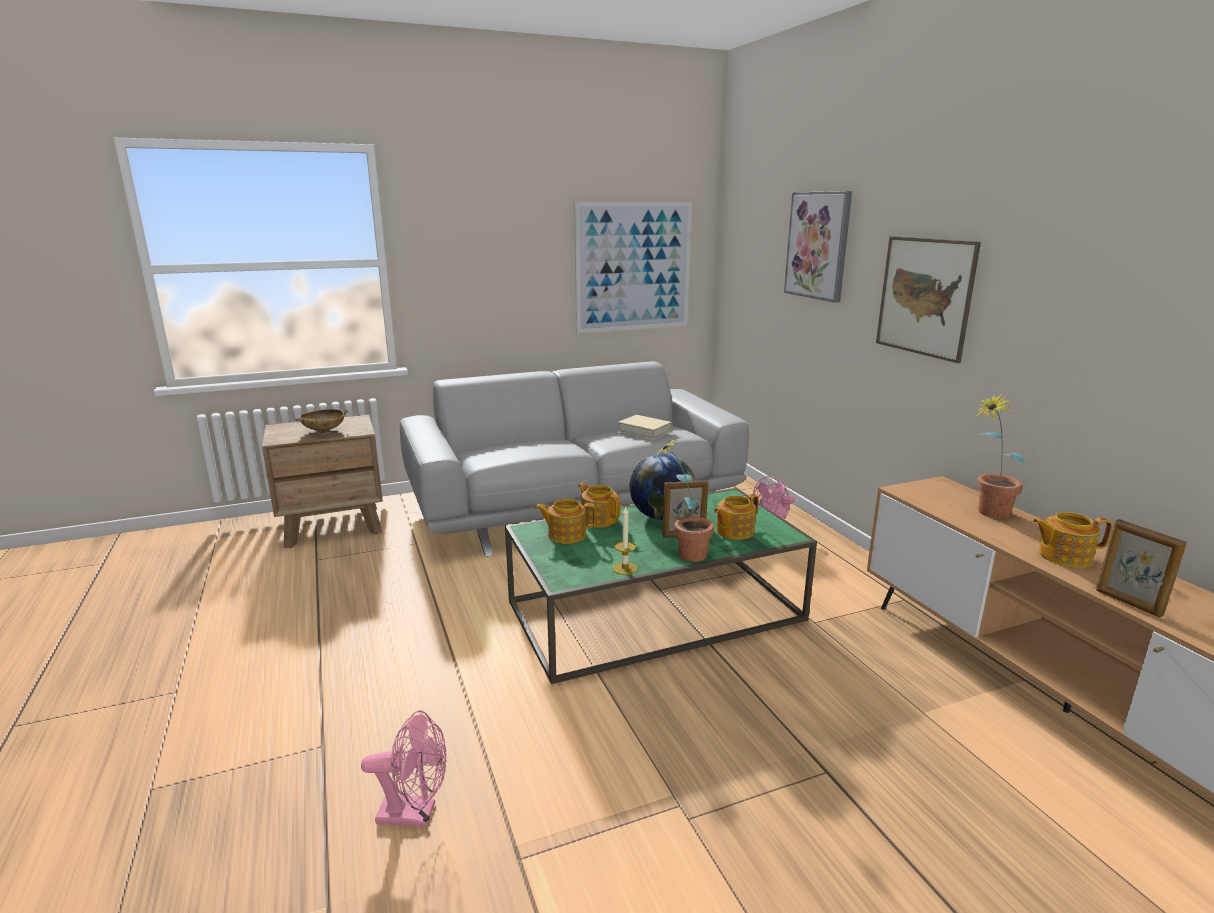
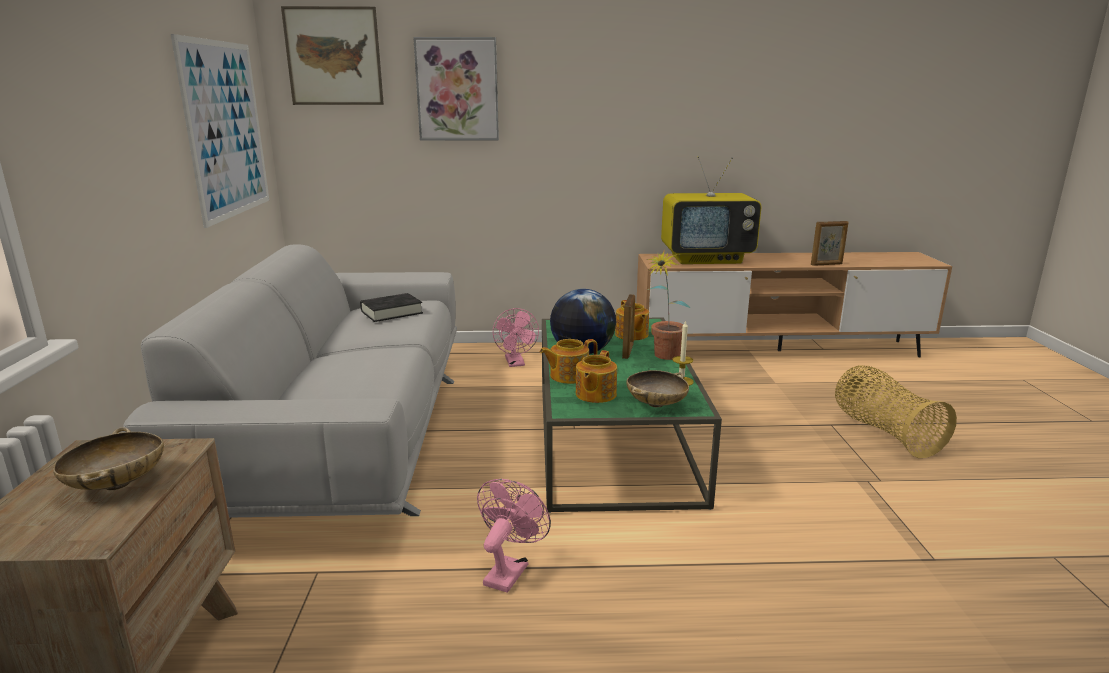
camera: 70 degrees left, 0 degrees up
pink fan [361,710,447,827] -> pink fan moved to [477,479,551,593]
beige book [618,415,672,440] -> black book [360,293,423,322]
picture [876,236,981,363] -> picture moved to [281,6,384,105]
potted plant [975,394,1026,519] -> television [661,156,762,264]
teapot [1032,512,1112,568] -> none
none -> beige bowl [626,370,689,407]
none -> basket [835,366,957,458]

